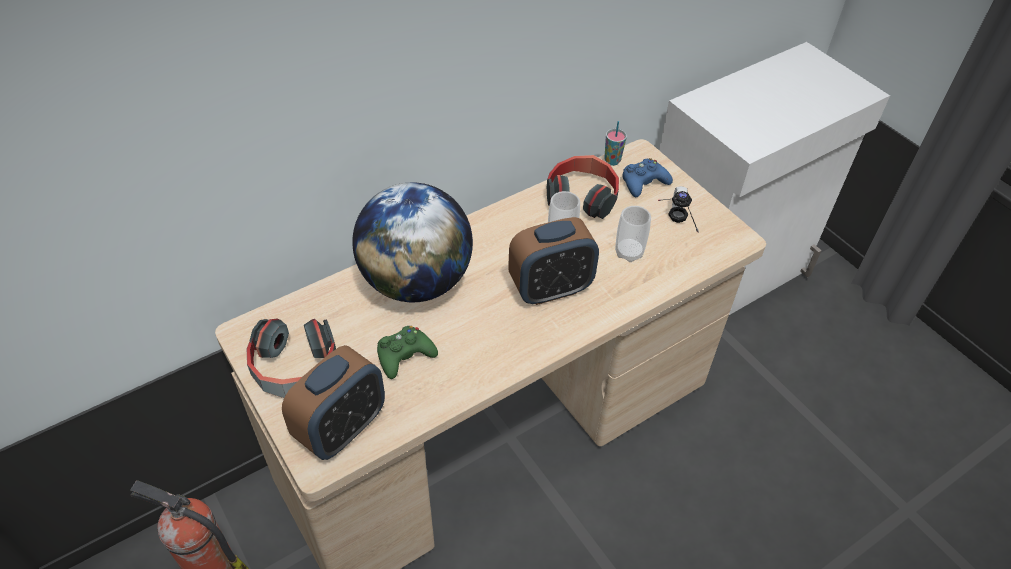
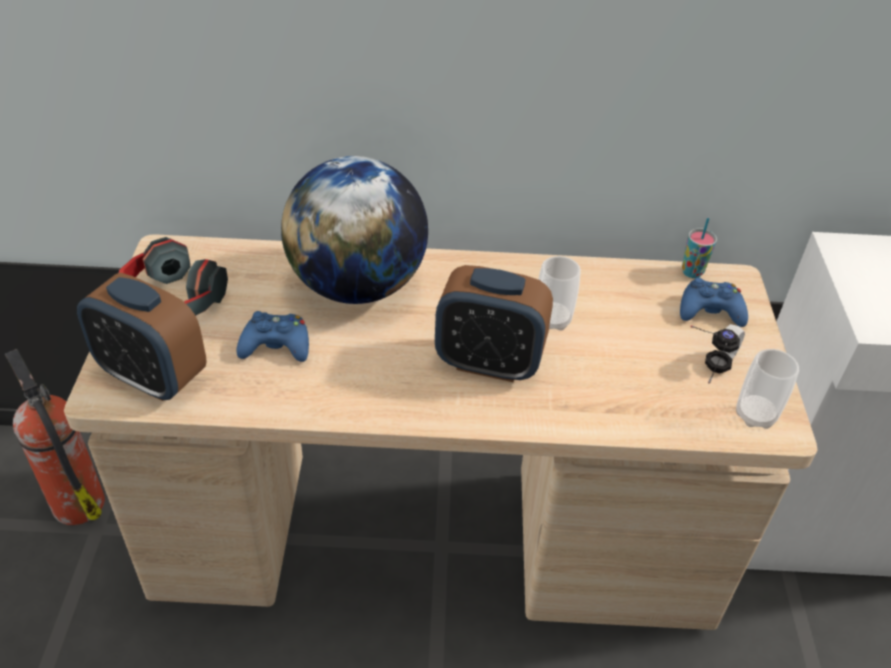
camera: 35 degrees right, 5 degrees down
alarm clock [282,345,385,460] -> alarm clock turned 45 degrees clockwise [77,273,207,401]
green game controller [377,326,438,379] -> blue game controller [237,311,309,362]
headphones [547,155,619,219] -> none
cup [615,206,651,262] -> cup moved to [736,349,799,429]

